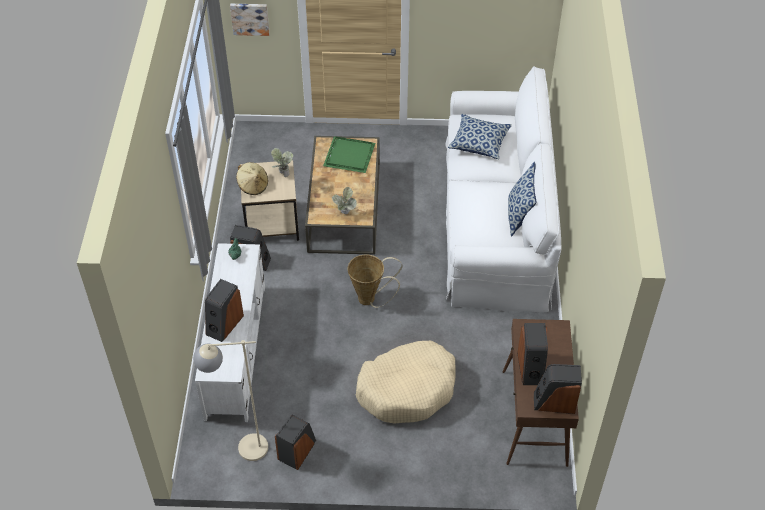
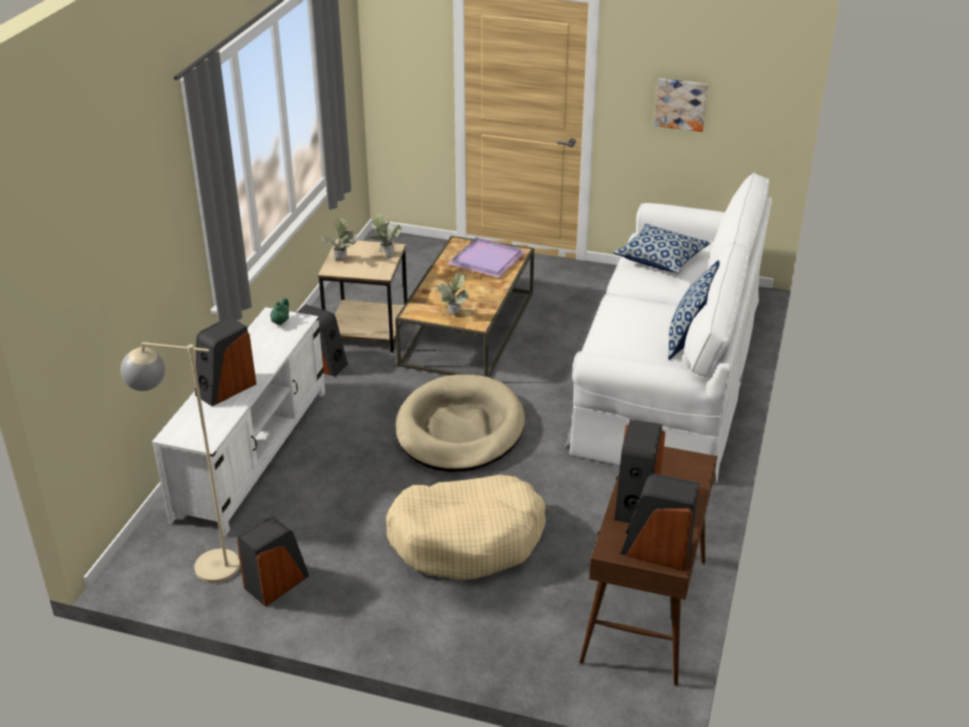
camera: 15 degrees right, 15 degrees down
picture [230,4,270,36] -> picture moved to [654,78,708,132]
beige hat [236,162,268,195] -> potted plant [321,218,357,261]
green tray [323,136,375,173] -> purple tray [447,237,525,278]
basket [347,254,403,308] -> beige dog bed [396,374,525,472]

